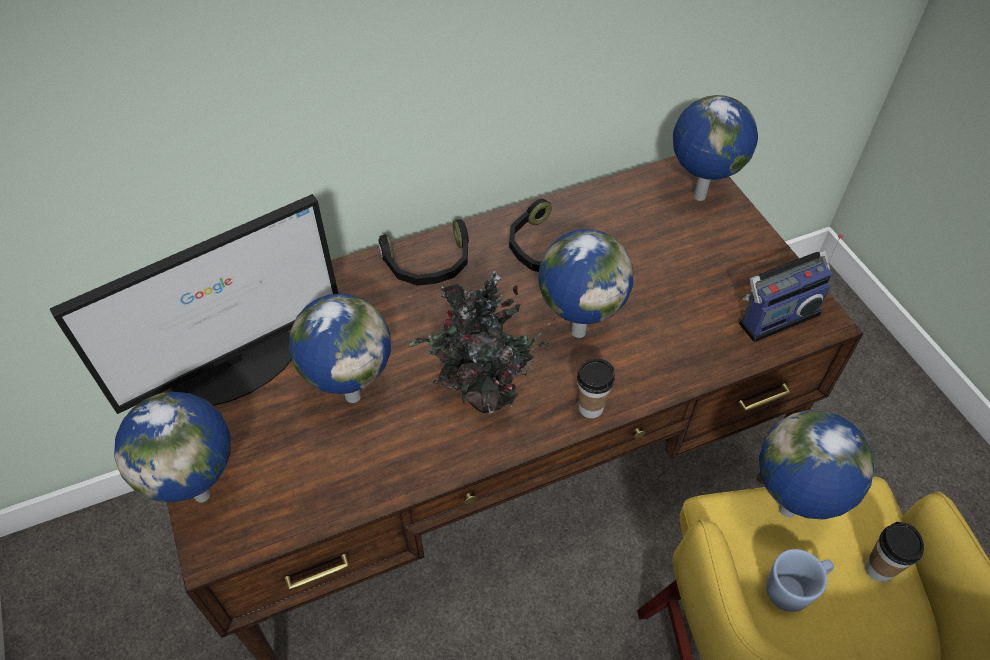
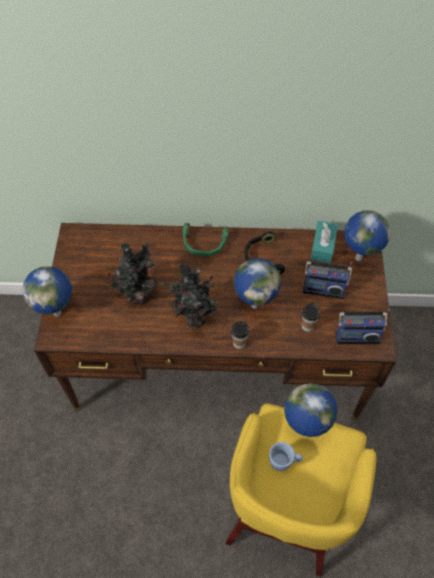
camera: 25 degrees right, 5 degrees up
monitor [50,194,338,414] -> none
globe [289,293,391,403] -> potted plant [108,242,158,305]
black headphones [379,219,469,286] -> green headphones [182,223,228,256]
cup [865,522,924,582] -> cup moved to [302,303,320,332]
none -> radio [303,261,352,299]
none -> turquoise tissue box [310,221,338,263]

